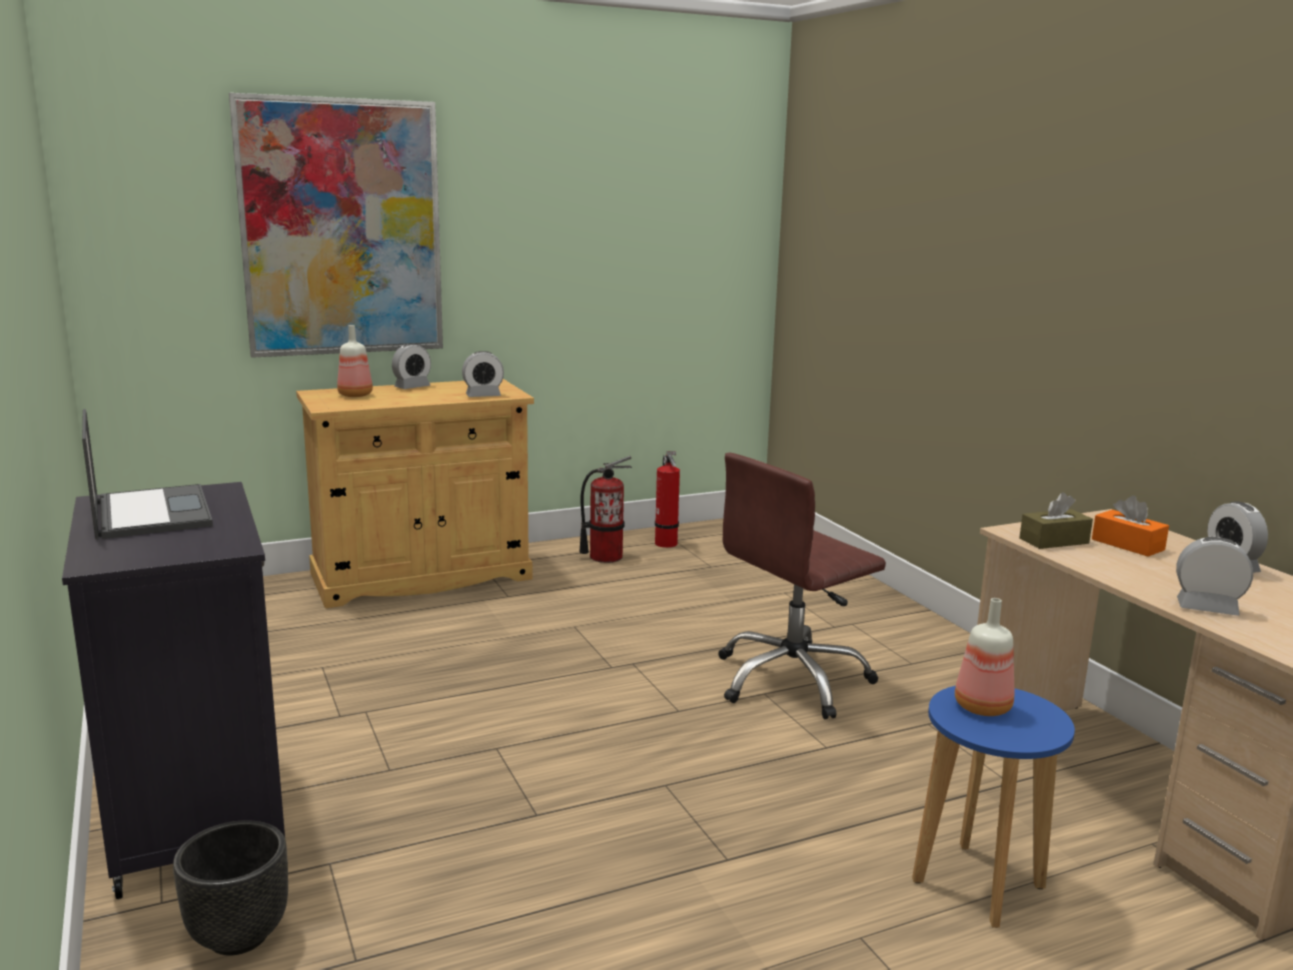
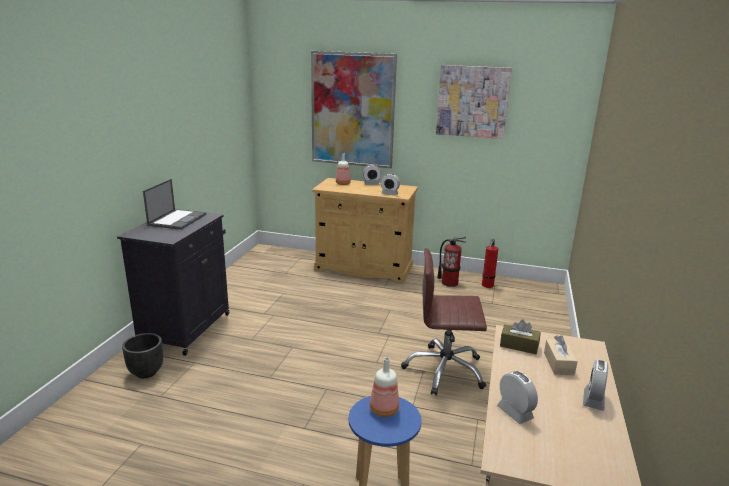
camera: 40 degrees right, 5 degrees up
orange tissue box [1092,496,1169,556] -> beige tissue box [544,335,578,375]
none -> picture [436,65,512,139]

